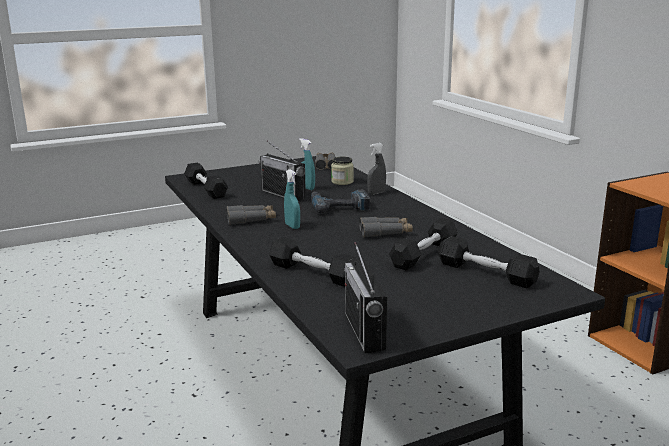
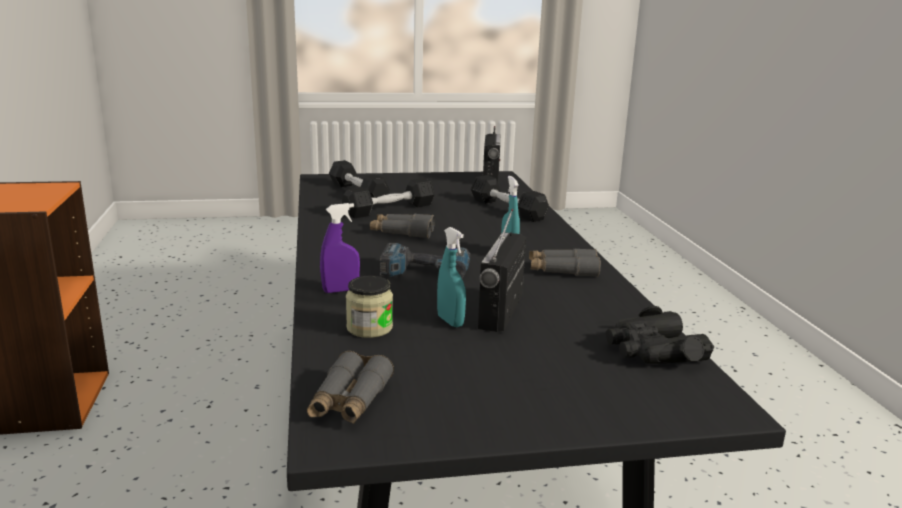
camera: 165 degrees left, 0 degrees up
black dumbbell [184,163,228,199] -> black binoculars [606,306,714,364]
radio [259,141,306,201] -> radio turned 135 degrees counterclockwise [478,209,526,332]
grey spray bottle [367,143,386,195] -> purple spray bottle [320,203,360,293]

